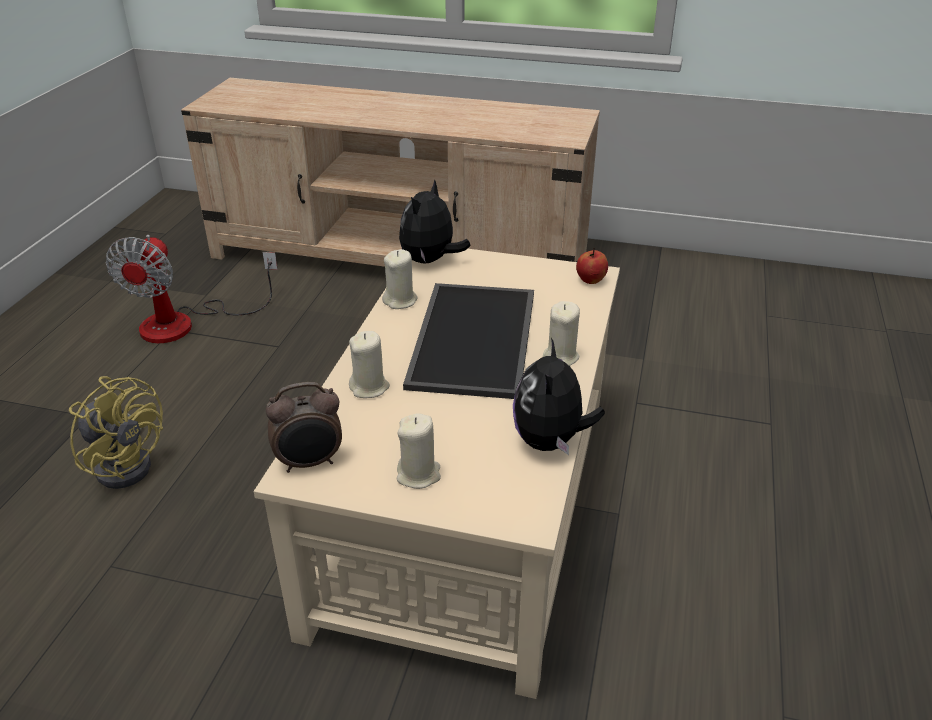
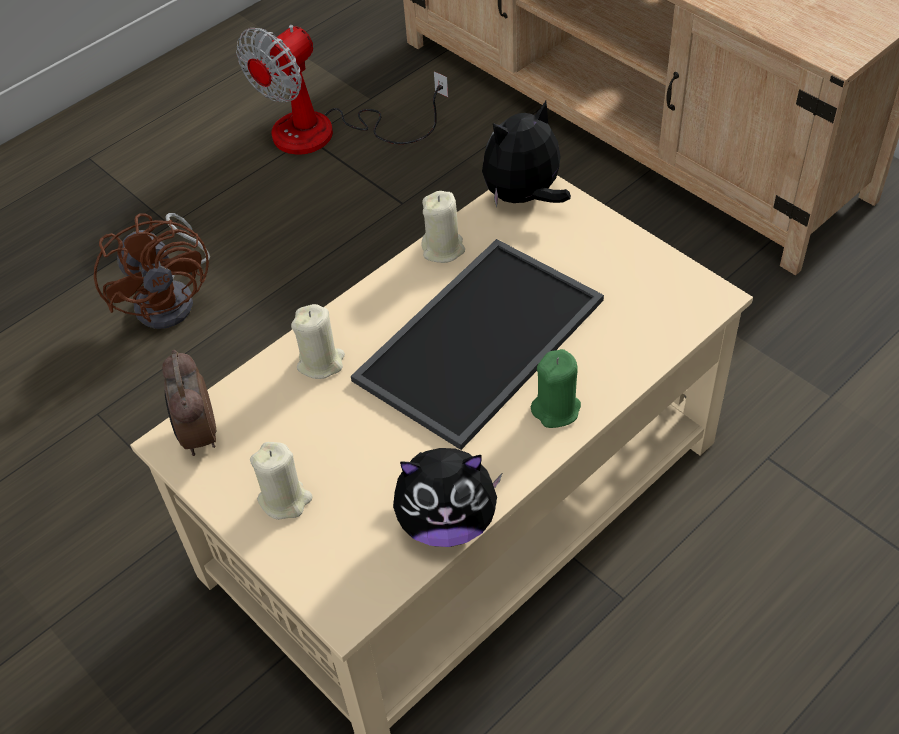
camera: 35 degrees right, 15 degrees up
yellow fan [69,376,163,489] -> brown fan [94,213,210,329]
alarm clock [266,382,342,473] -> alarm clock turned 60 degrees clockwise [162,350,216,456]
plush toy [513,338,605,455] -> plush toy turned 135 degrees counterclockwise [393,448,503,547]
beige candle [543,301,580,366] -> green candle [531,349,581,428]
apple [576,247,608,284] -> none

